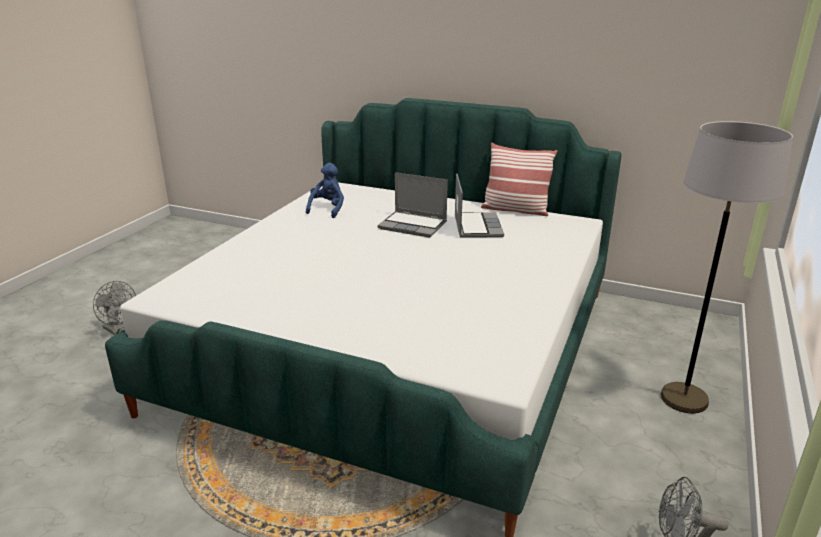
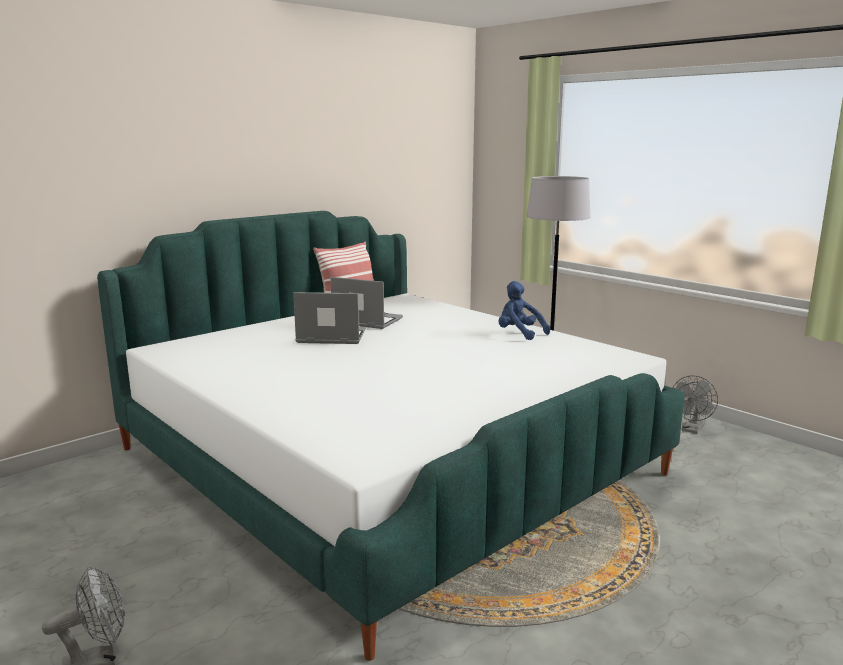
camera: 65 degrees left, 10 degrees down
blue plush toy [306,163,344,218] -> blue plush toy moved to [498,281,550,340]
laptop [378,172,448,238] -> laptop turned 135 degrees counterclockwise [293,292,366,344]

